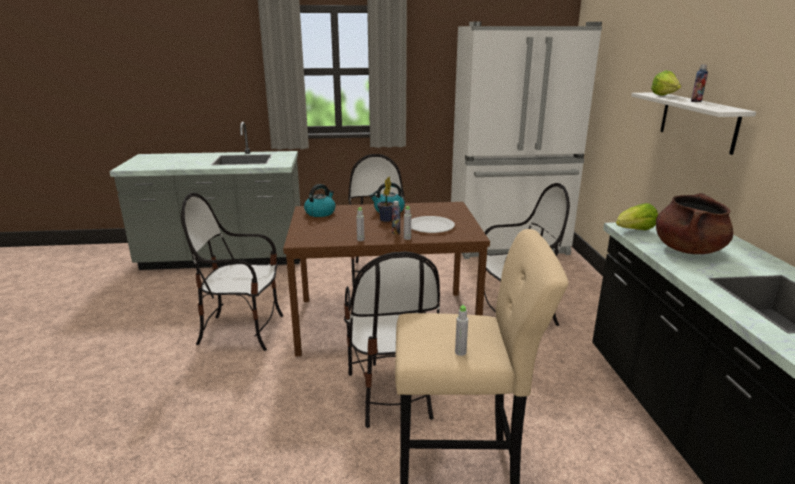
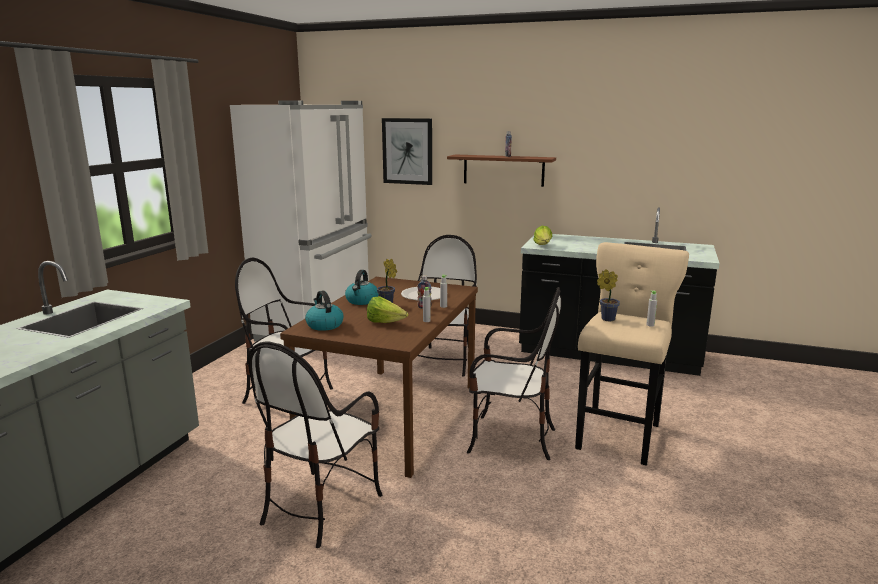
camera: 65 degrees left, 5 degrees down
white shelf [631,93,756,155] -> brown shelf [447,155,556,187]
lettuce [651,70,681,96] -> lettuce moved to [367,296,408,323]
brown cooking pot [656,193,733,254] -> none
none -> picture [382,118,432,185]
none -> potted plant [597,269,620,321]

